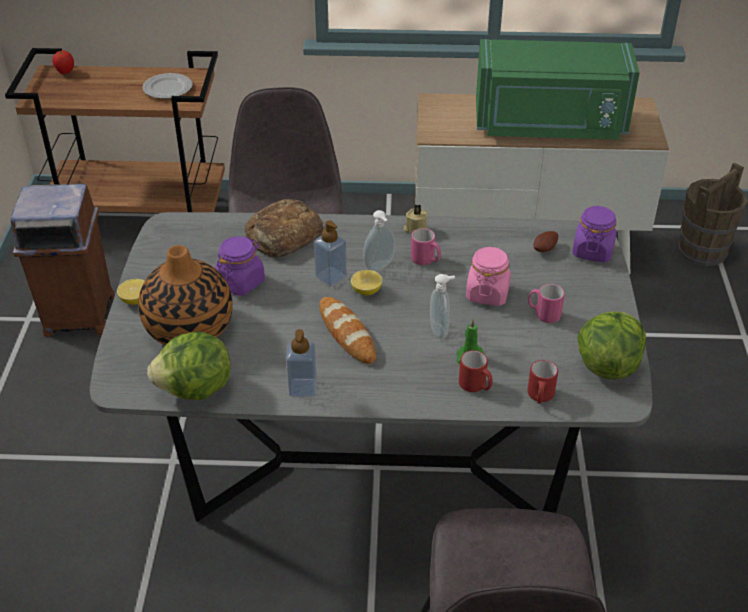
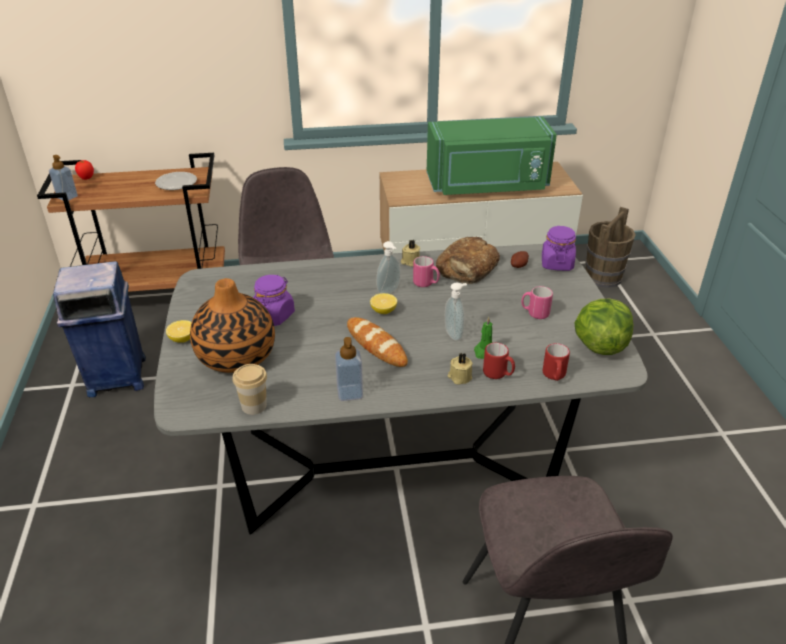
camera: 10 degrees left, 5 degrees down
brown trash can [11,183,115,337] -> blue trash can [53,261,146,397]
lettuce [147,331,231,400] -> cup [233,364,267,415]
bread [245,199,324,258] -> bread moved to [436,237,500,284]
soap dispenser [314,220,347,286] -> soap dispenser moved to [49,155,78,201]
pink jar [466,246,511,306] -> none
none -> beige candle [447,353,473,384]

